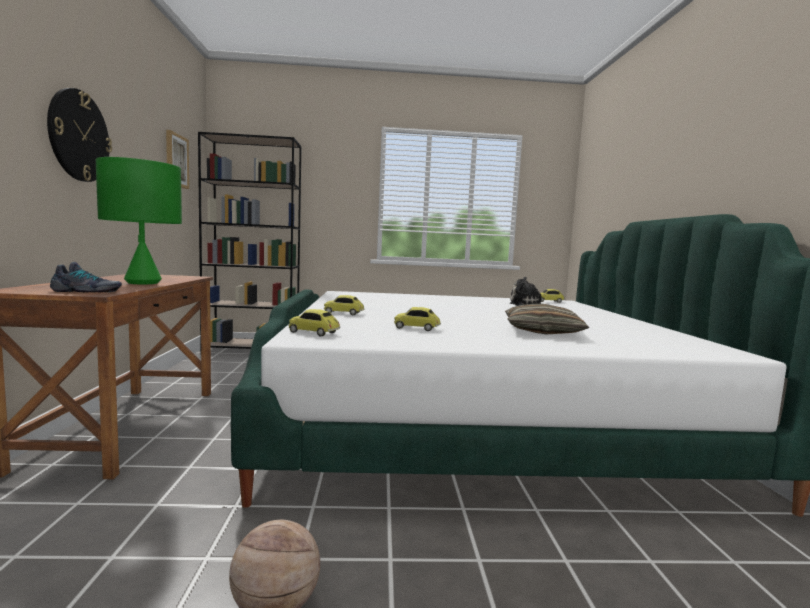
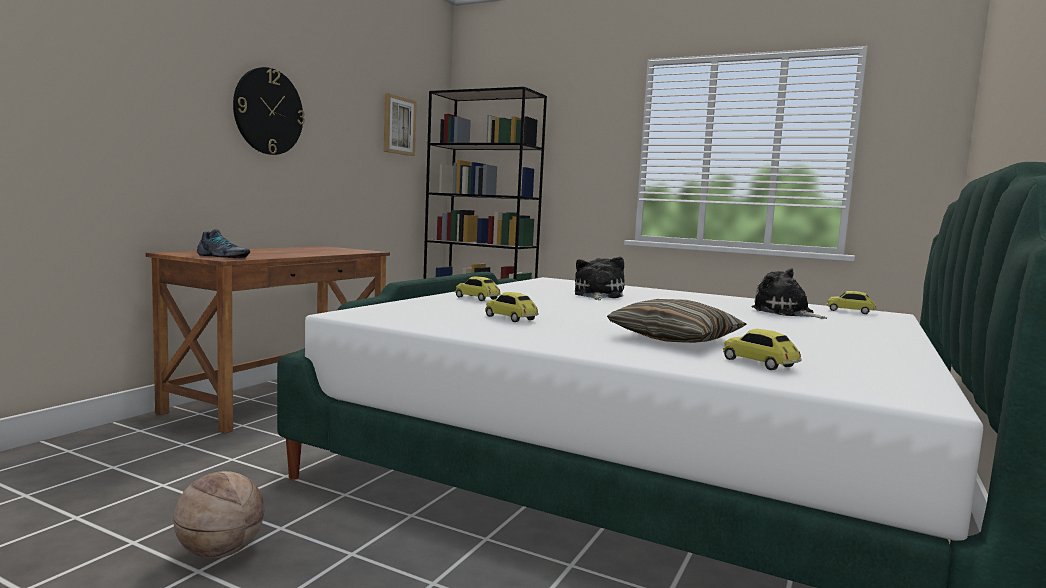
camera: 30 degrees right, 0 degrees up
green table lamp [96,157,182,284] -> none
toy car [288,309,340,337] -> toy car moved to [723,329,802,370]
none -> plush toy [575,257,624,300]

